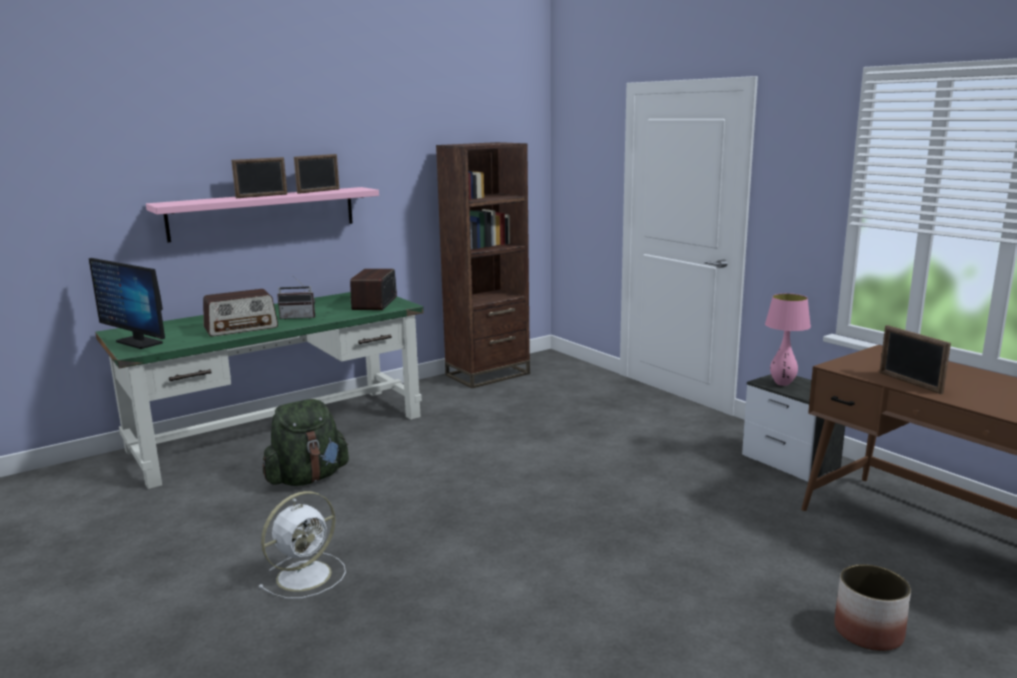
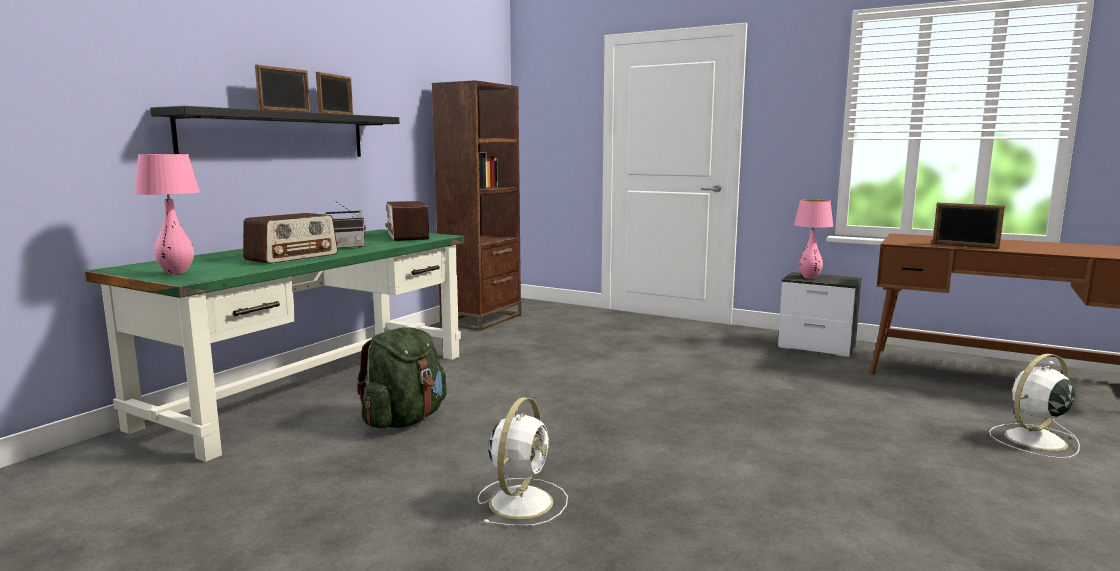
camera: 25 degrees left, 5 degrees down
monitor [89,258,165,349] -> pink table lamp [134,154,200,275]
pink shelf [146,187,379,242] -> black shelf [150,106,400,157]
planter [834,564,911,651] -> white fan [989,353,1080,458]

